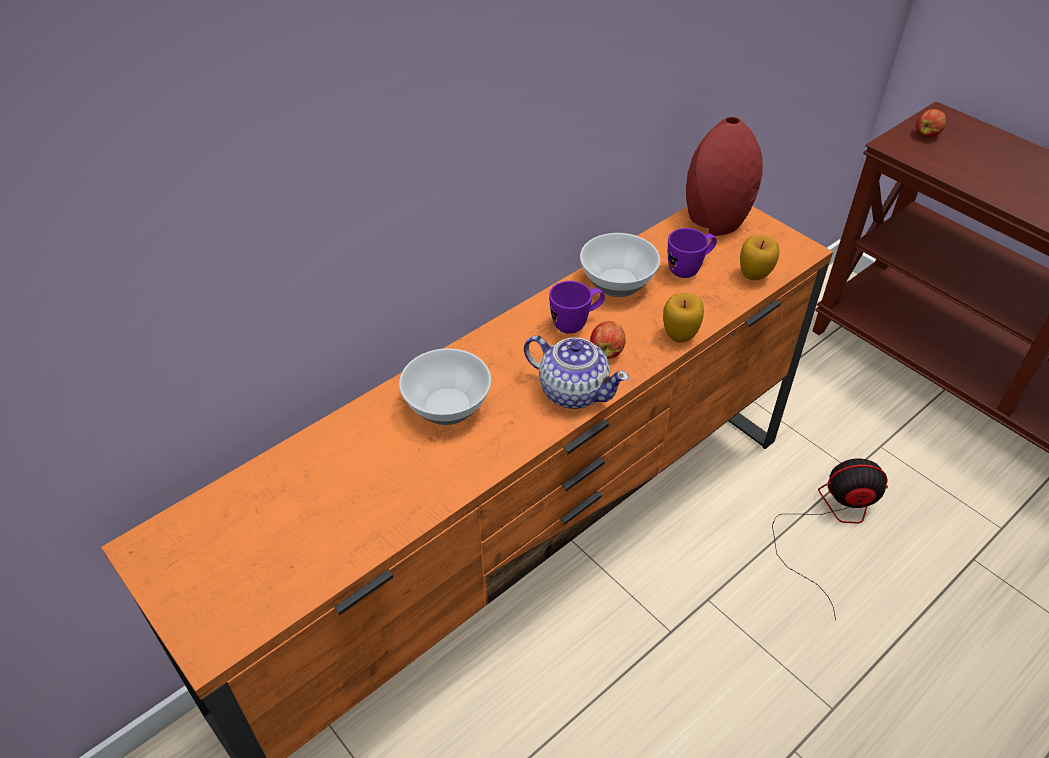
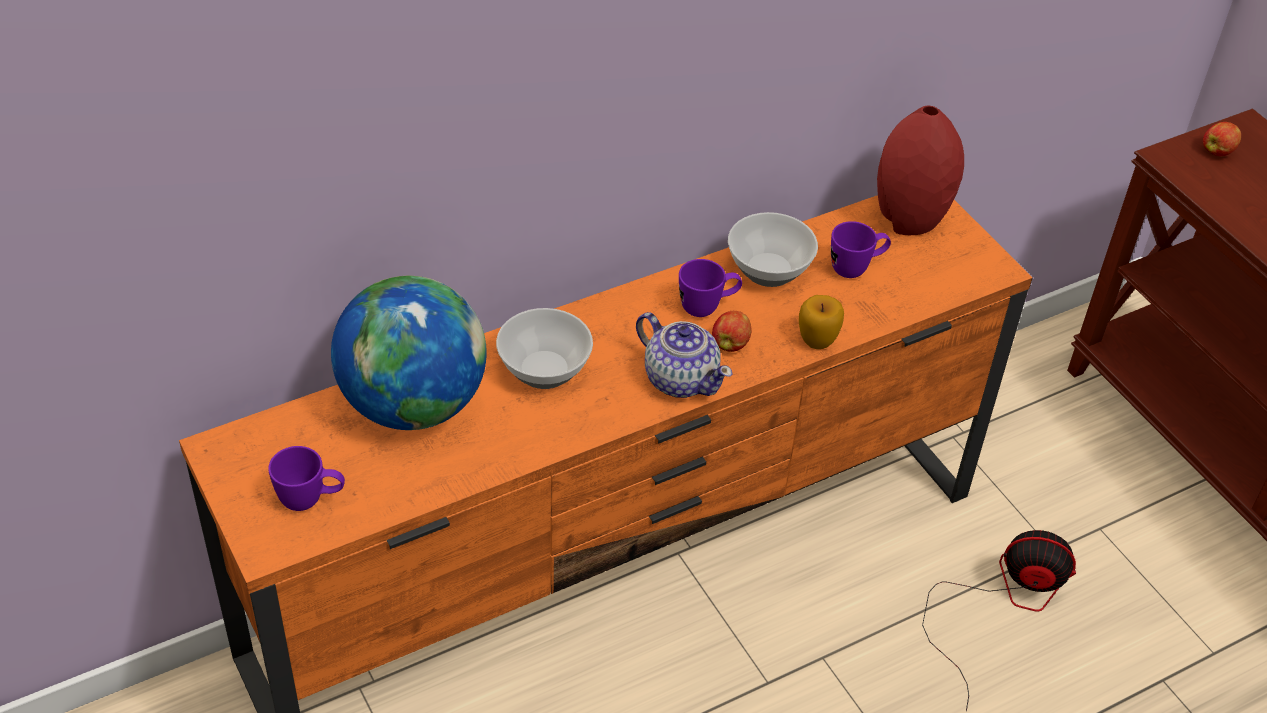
camera: 10 degrees right, 0 degrees up
apple [740,235,780,280] -> none
none -> purple mug [268,446,345,511]
none -> globe [331,276,487,430]

